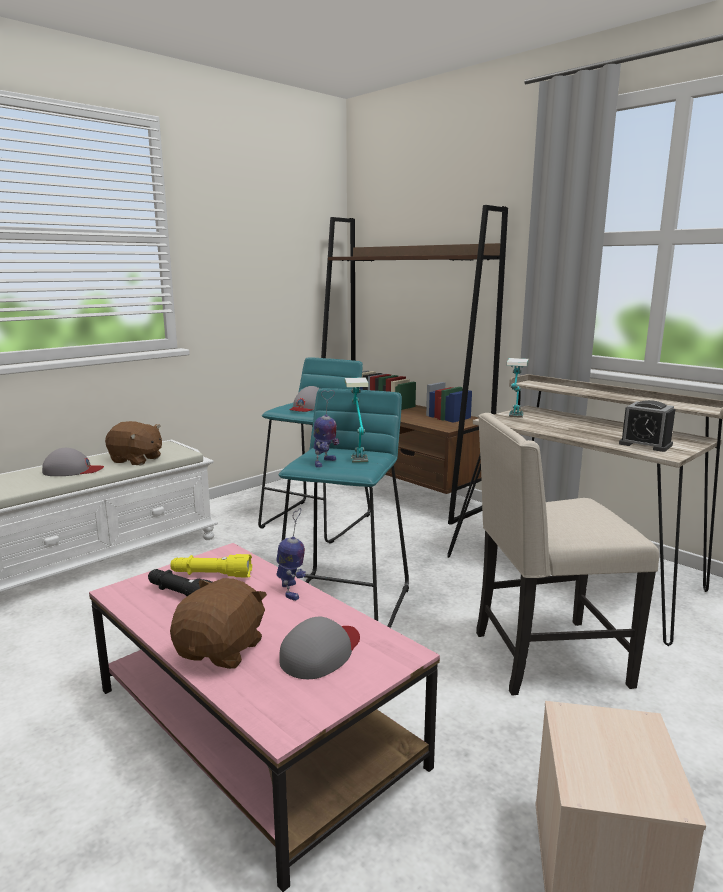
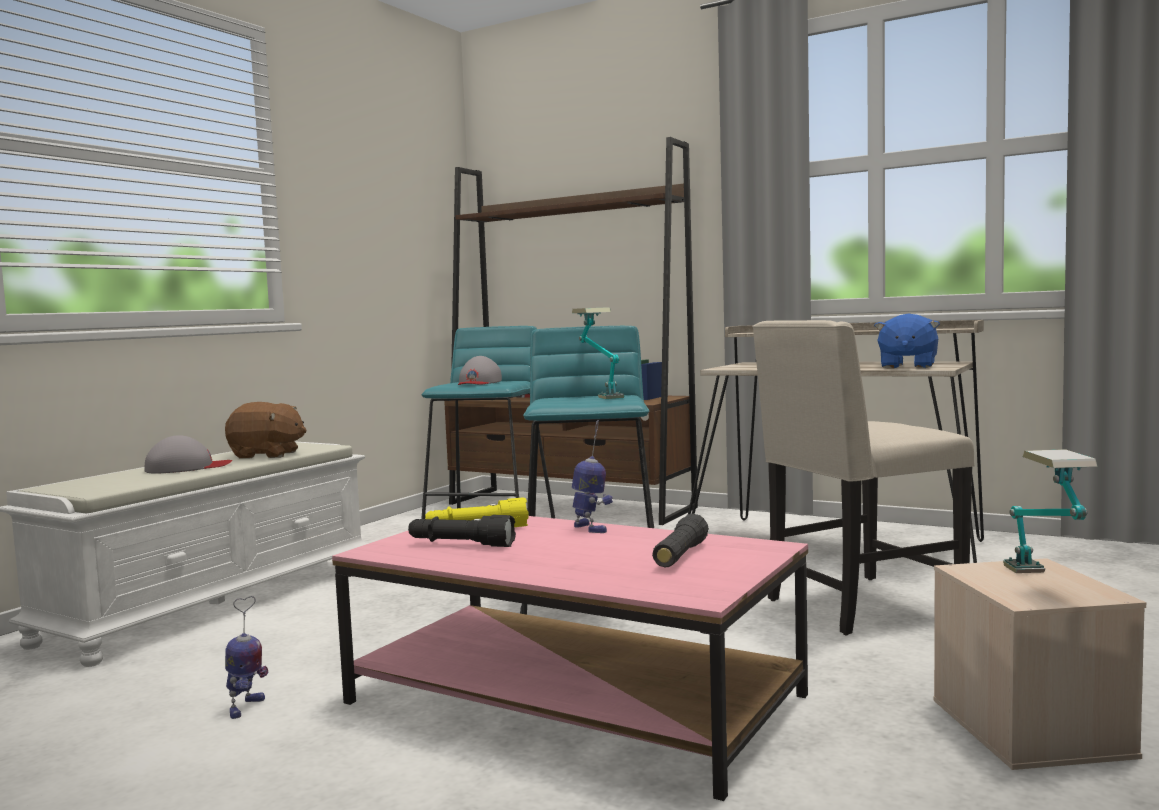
camera: 15 degrees left, 10 degrees down
brown plush toy [170,578,267,669] -> none
grey cap [280,617,360,679] -> black flashlight [652,514,709,568]
toy robot [313,390,339,468] -> toy robot moved to [225,596,269,719]
table lamp [507,358,529,418] -> table lamp moved to [1003,449,1098,573]
alarm clock [619,400,675,452] -> blue plush toy [874,313,940,369]

